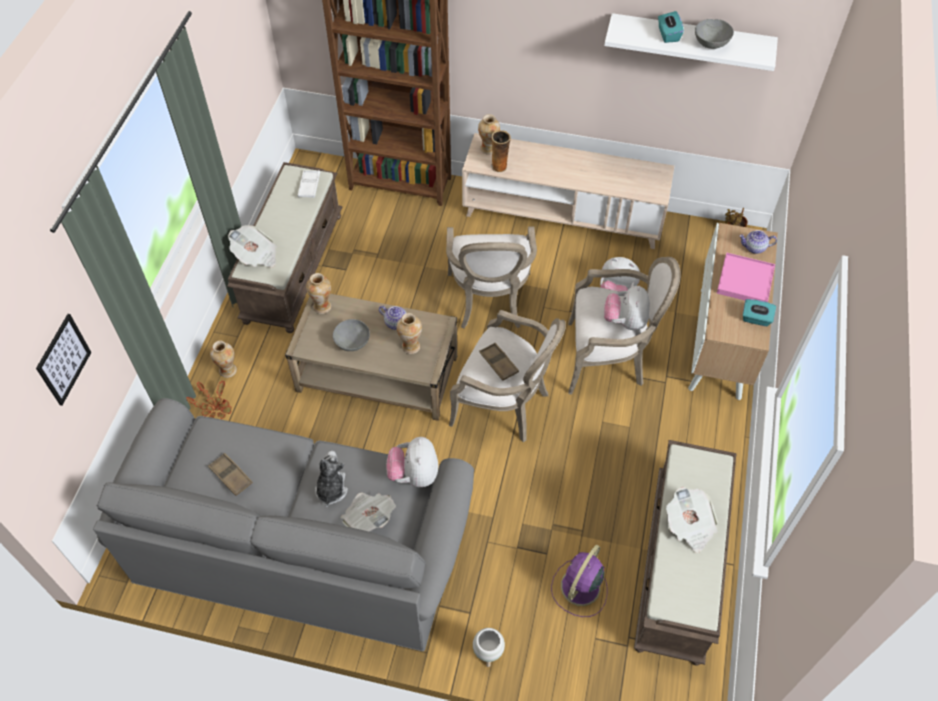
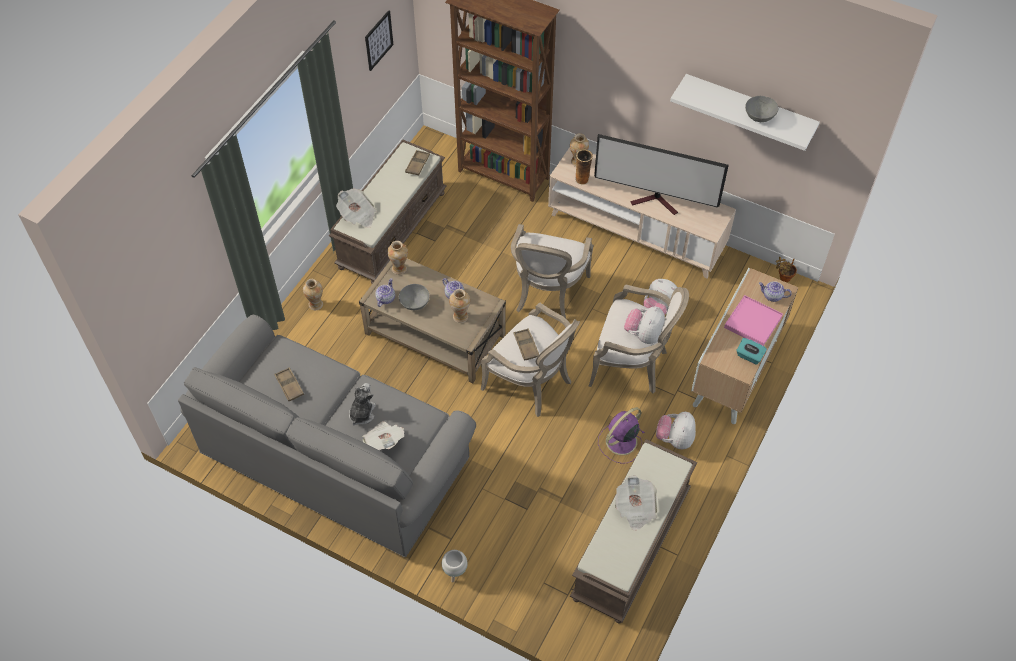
camera: 15 degrees right, 0 degrees up
picture [36,314,91,406] -> picture moved to [365,10,394,71]
potted plant [186,381,231,419] -> none
white tray [298,170,320,198] -> brown tray [405,150,430,175]
plush toy [387,437,439,487] -> plush toy moved to [656,412,696,449]
purple fan [551,545,608,617] -> purple fan moved to [598,407,645,464]
turquoise tissue box [658,11,684,43] -> none
none -> teapot [375,278,395,307]
none -> television [594,134,729,215]

